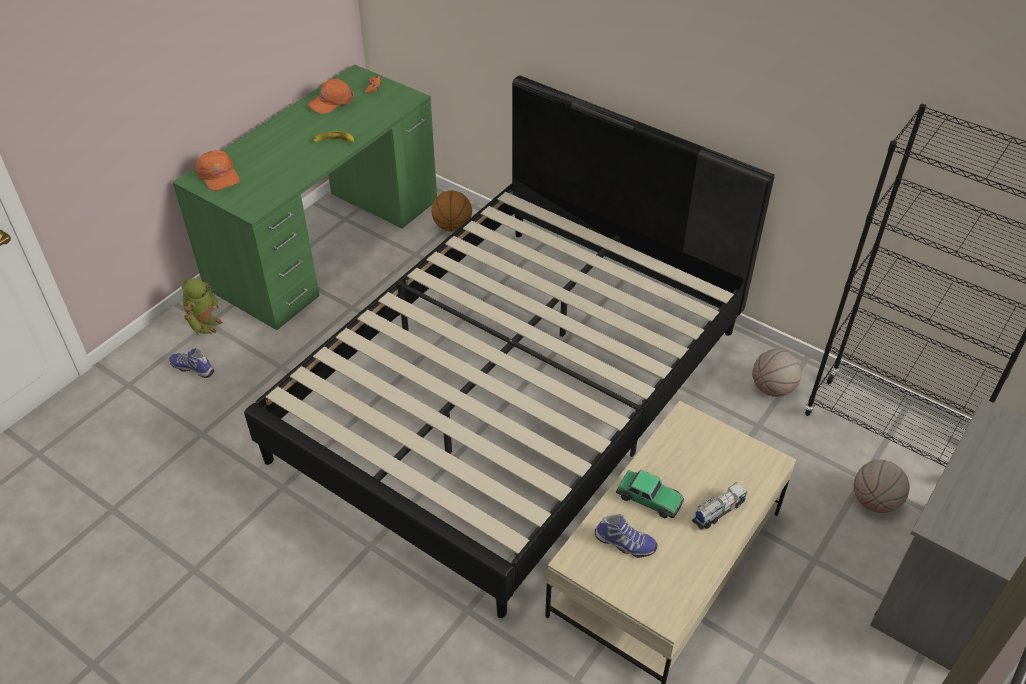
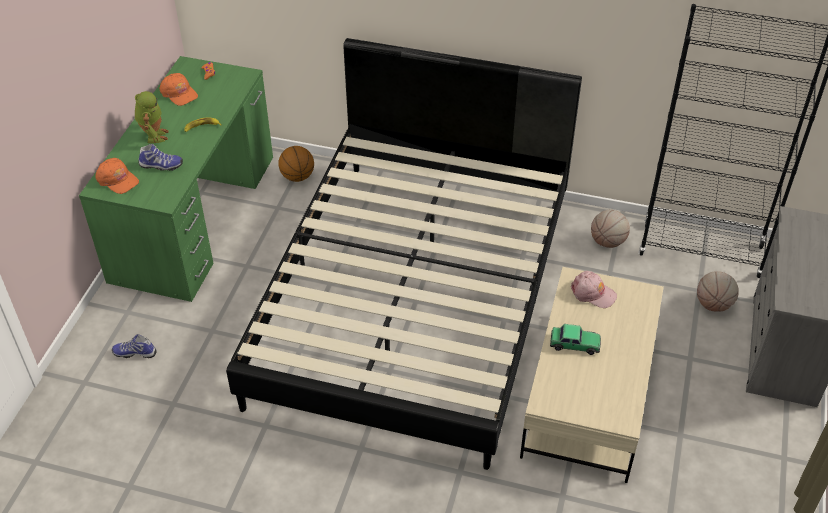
camera: 20 degrees left, 0 degrees up
toy robot [182,278,223,334] -> toy robot moved to [135,91,169,143]
orange cap [308,78,354,114] -> orange cap turned 75 degrees counterclockwise [160,73,198,106]
shoe [595,514,658,558] -> shoe moved to [138,144,183,171]
toy truck [692,482,748,530] -> none
none -> pink cap [571,271,617,308]

